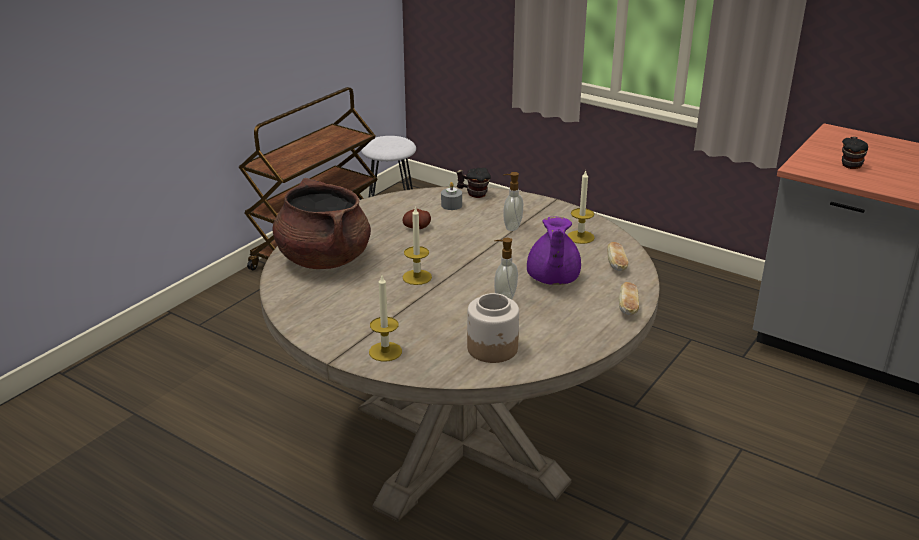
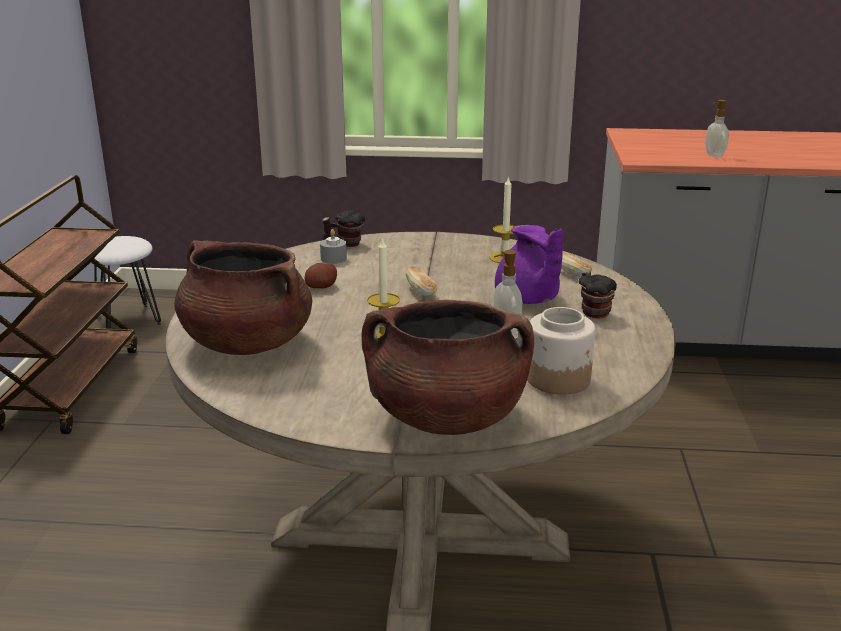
camera: 30 degrees left, 5 degrees down
candle [369,276,402,362] -> brown cooking pot [362,300,534,435]
soap dispenser [503,172,523,231] -> soap dispenser moved to [705,100,729,158]
bread [619,282,639,315] -> bread moved to [406,266,437,296]
mug [842,137,868,169] -> mug moved to [579,272,617,319]

